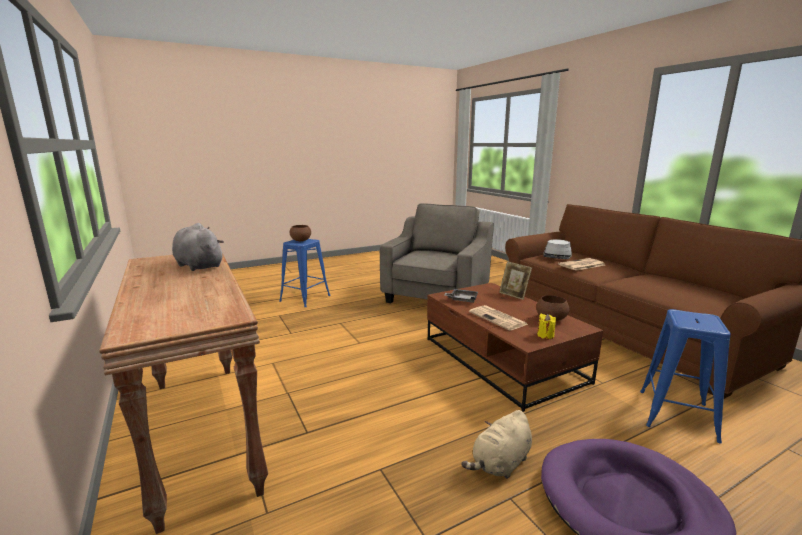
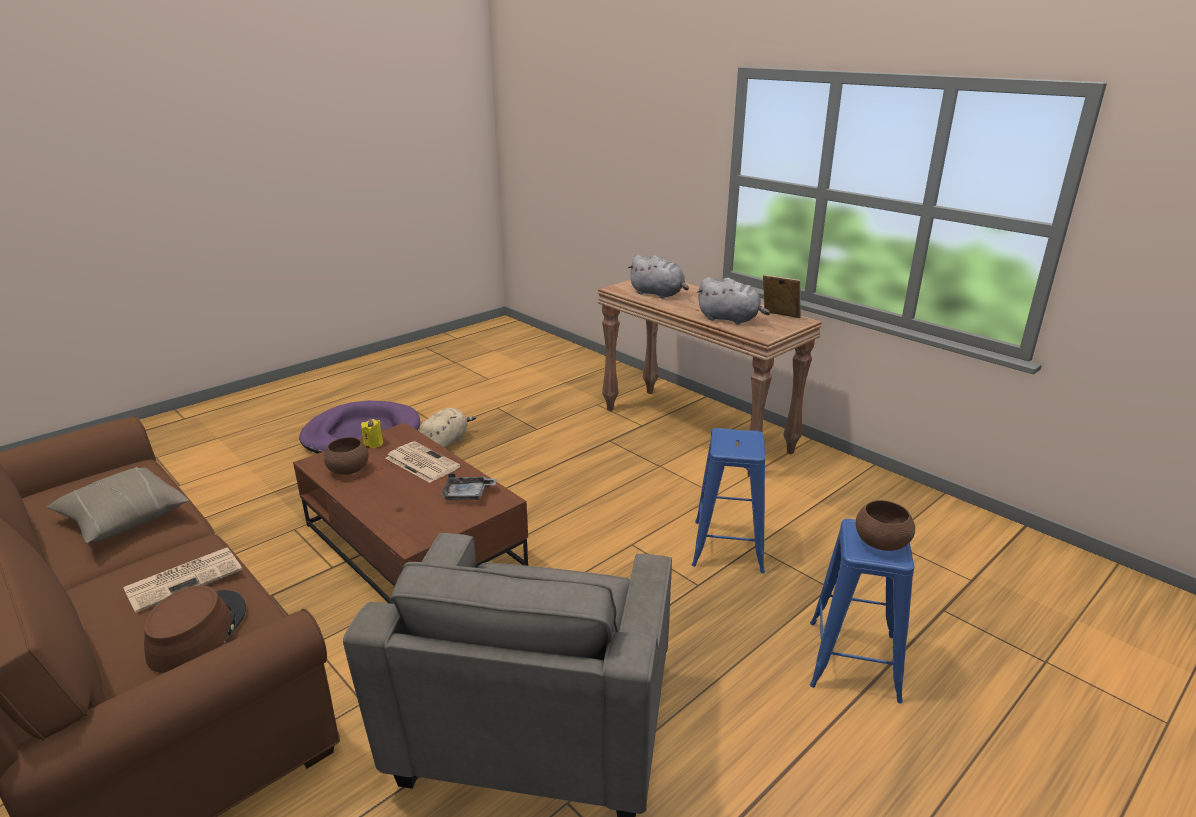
camera: 165 degrees right, 10 degrees up
picture frame [499,261,532,300] -> picture frame moved to [763,275,801,318]
grey hat [543,240,572,259] -> brown hat [144,585,246,673]
blue stool [640,309,731,444] -> blue stool moved to [692,428,766,573]
none -> beige pillow [47,467,189,543]
none -> grey plush toy [628,255,689,298]

